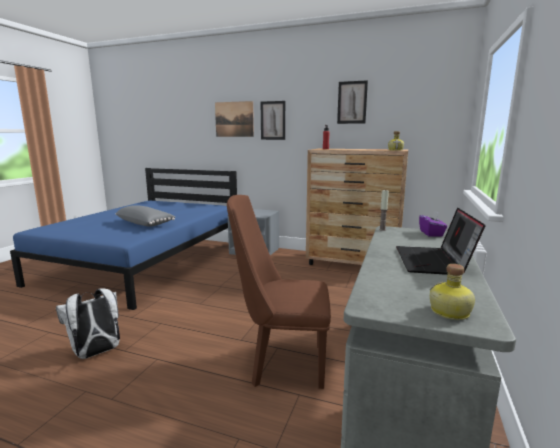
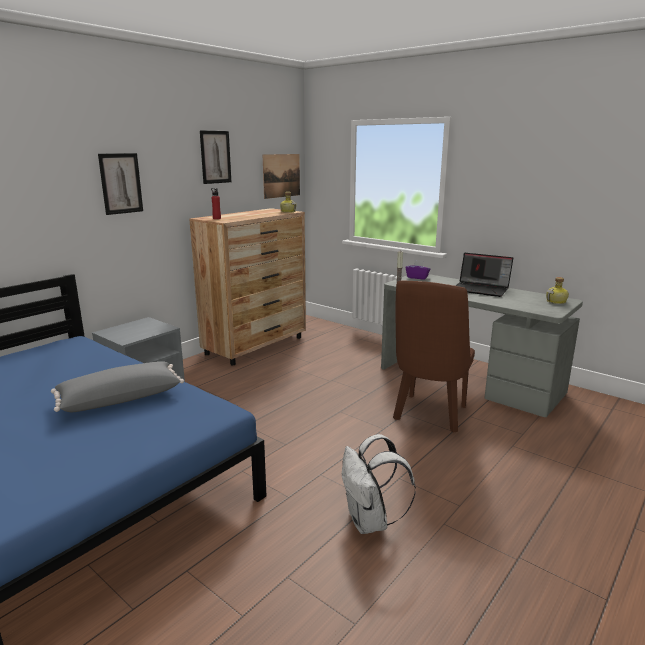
camera: 70 degrees left, 5 degrees up
picture [215,101,254,137] -> picture moved to [263,154,300,199]

